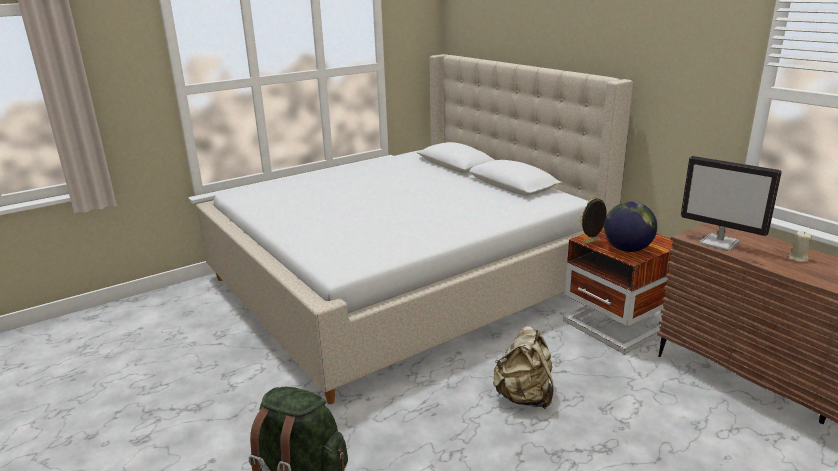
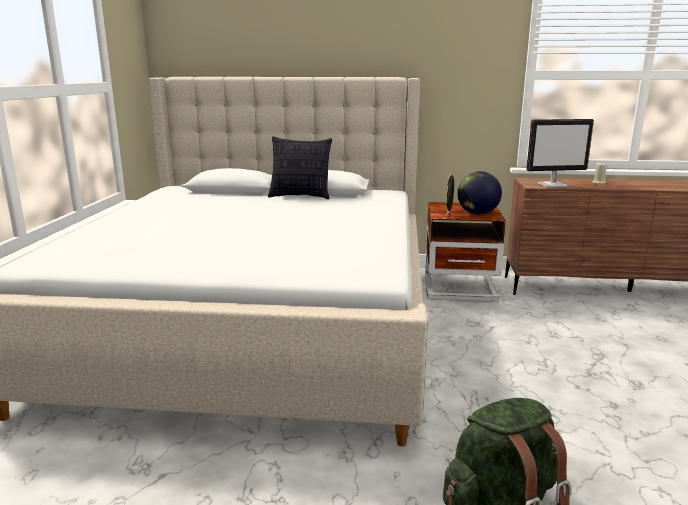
camera: 50 degrees left, 5 degrees down
beige backpack [493,326,554,409] -> none
none -> pillow [268,136,332,199]

